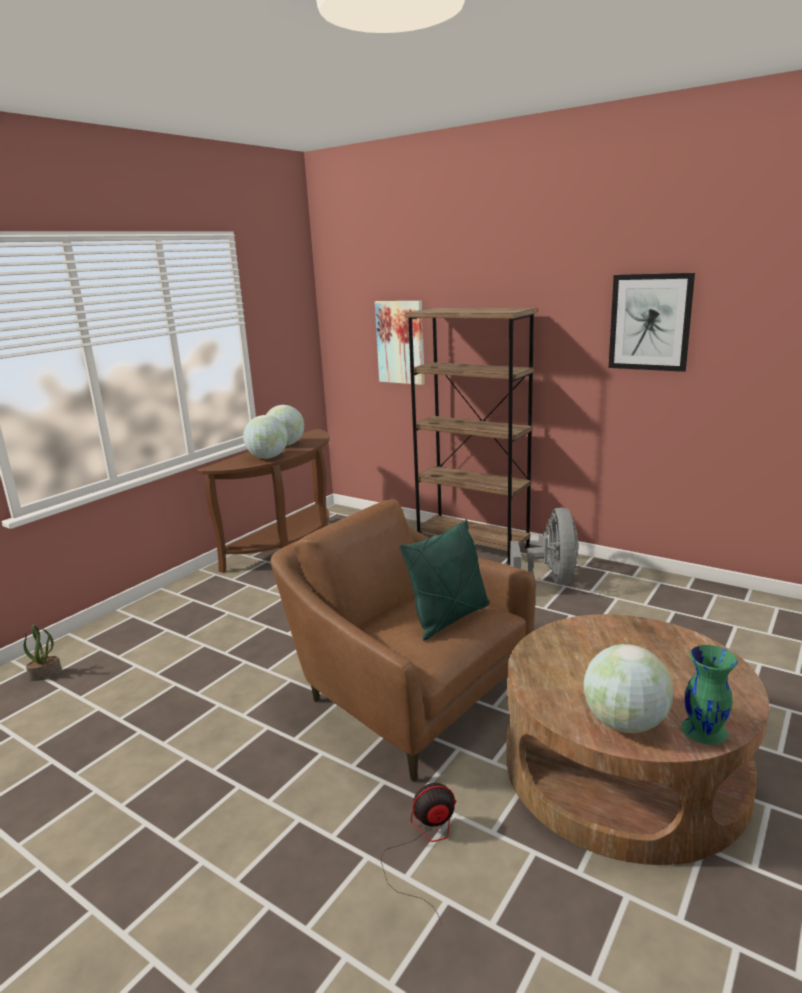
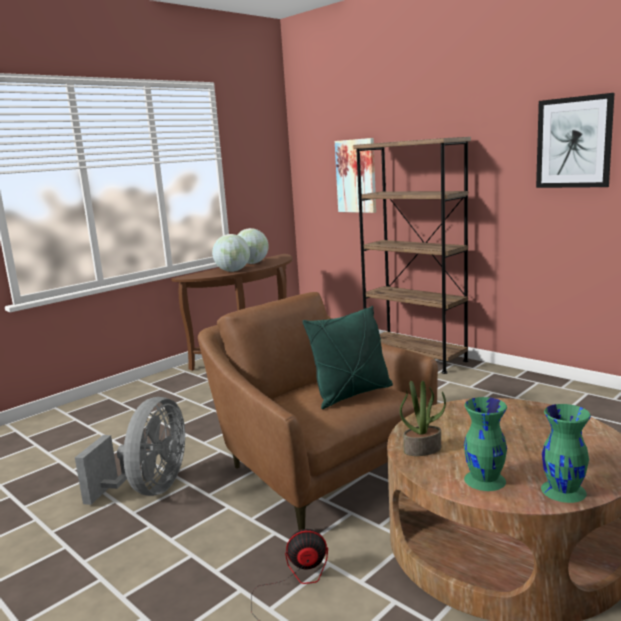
camera: 10 degrees right, 5 degrees down
potted plant [24,624,62,681] -> potted plant moved to [400,381,446,456]
grey fan [510,507,579,585] -> grey fan moved to [75,397,185,505]
globe [583,644,674,733] -> green vase [464,397,507,491]

